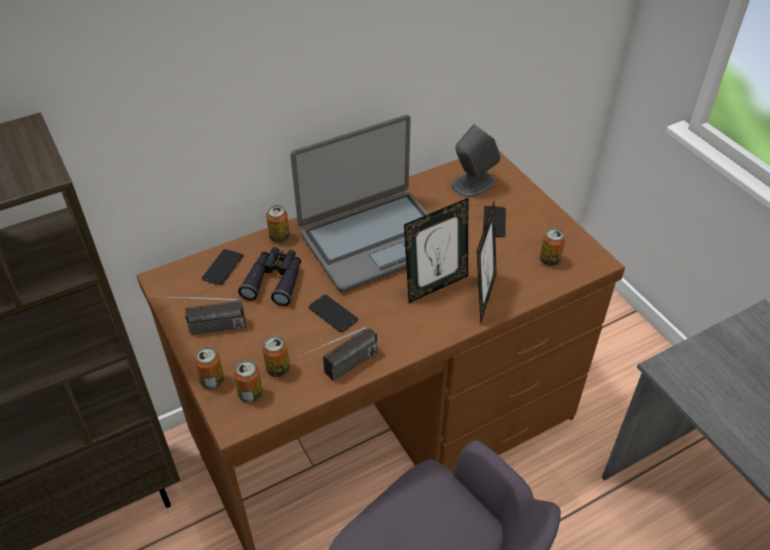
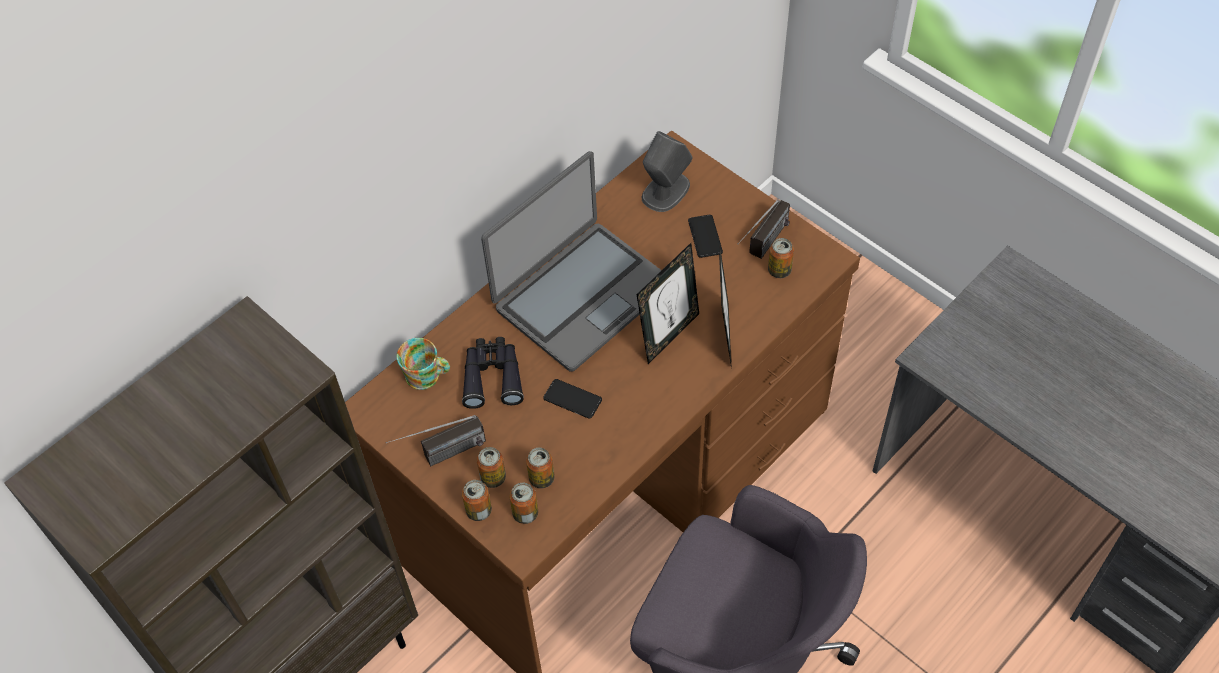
camera: 15 degrees left, 10 degrees up
phone [202,249,243,285] -> mug [396,338,450,390]
can [266,205,290,243] -> can moved to [477,447,506,488]
radio [295,326,377,381] -> radio moved to [737,199,790,259]

